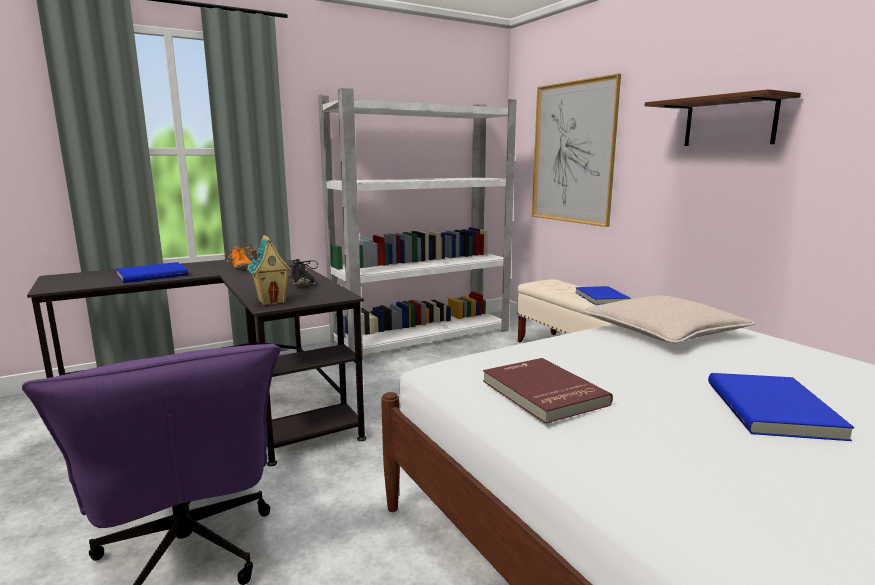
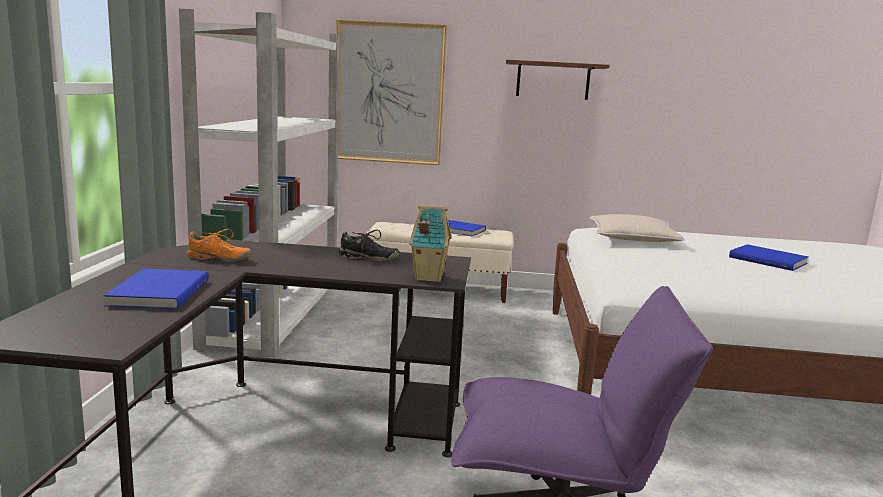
camera: 55 degrees left, 0 degrees up
red book [483,358,613,424] -> none

